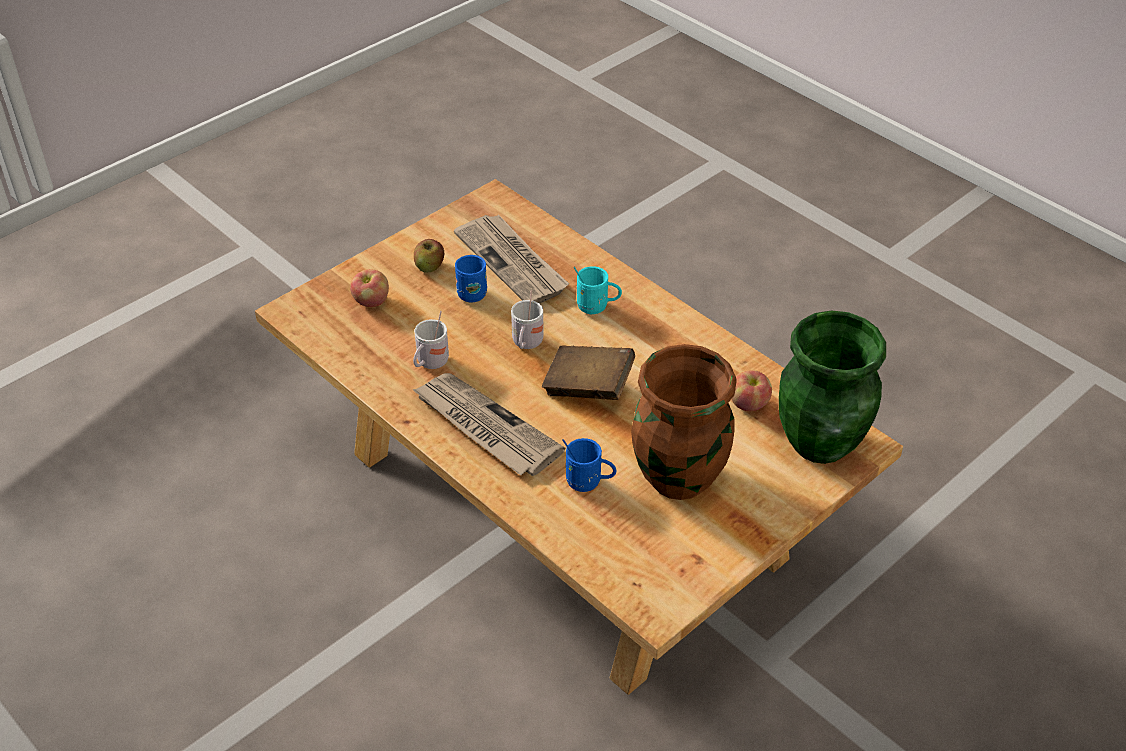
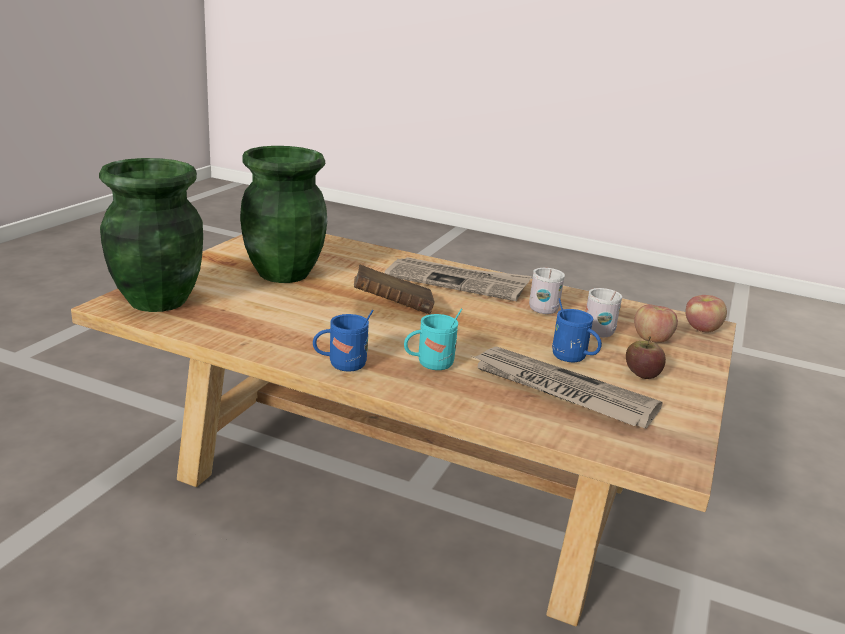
camera: 155 degrees right, 20 degrees down
white mug [511,290,544,349] -> white mug moved to [585,288,622,337]
blue mug [562,438,616,492] -> blue mug moved to [313,310,374,372]
brown vase [631,344,736,500] -> green vase [240,146,327,283]
apple [731,370,772,411] -> apple moved to [685,295,727,332]

